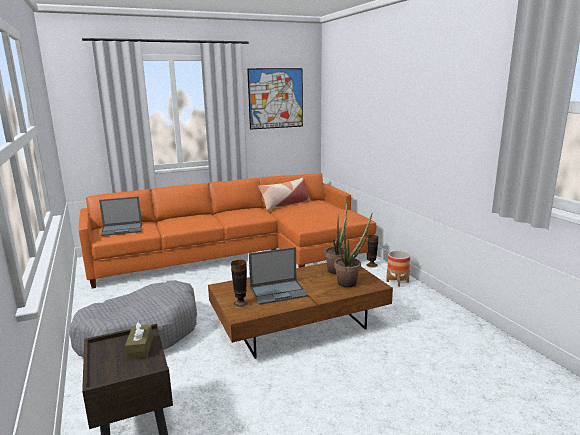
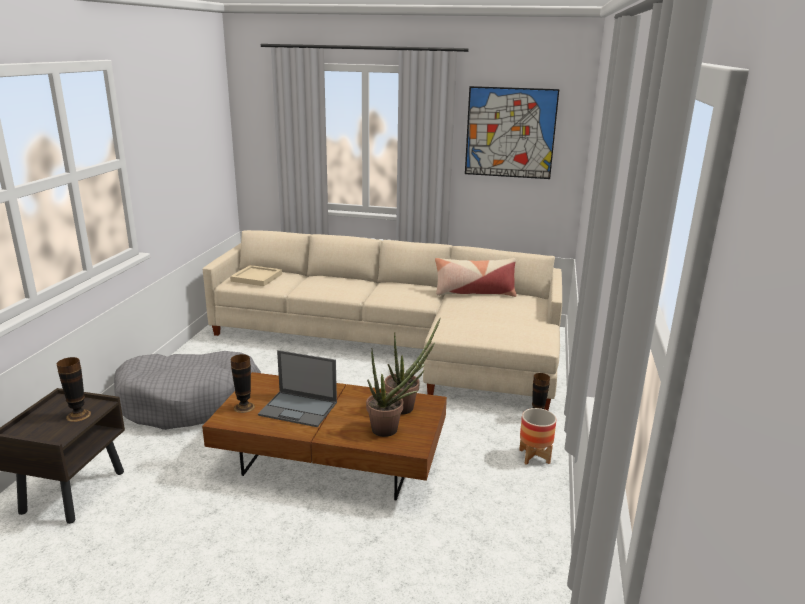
camera: 35 degrees right, 5 degrees up
orange sofa [79,173,377,289] -> beige sofa [203,230,562,410]
laptop [99,197,142,236] -> beige tray [230,265,282,286]
brown tissue box [125,320,153,359] -> vase [57,357,91,422]

